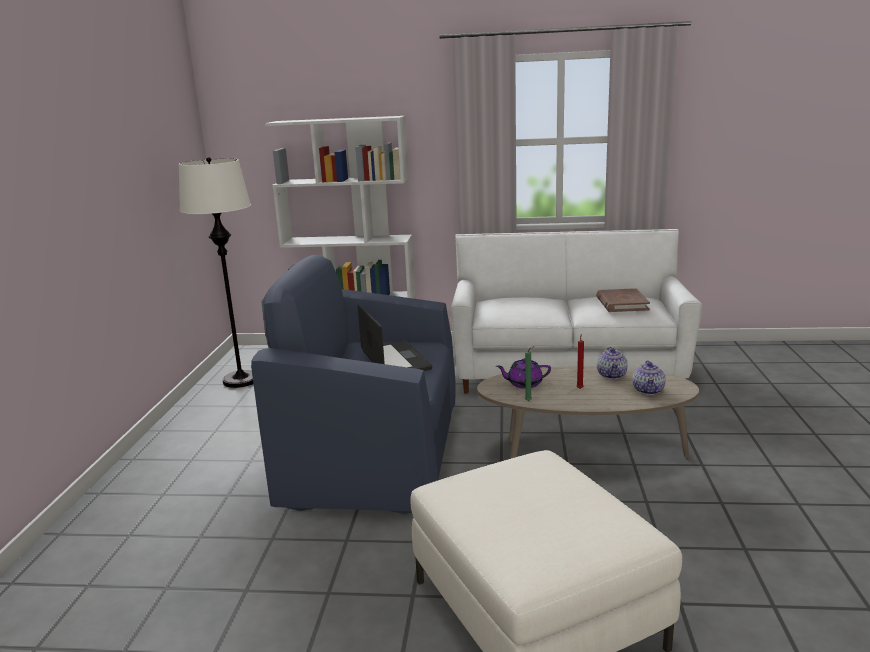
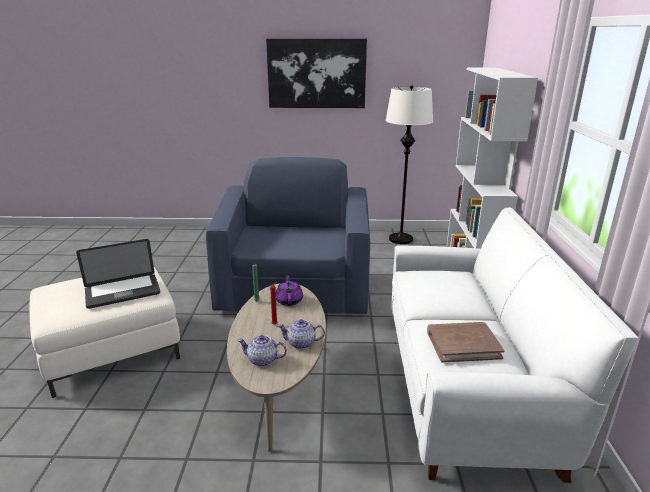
camera: 85 degrees right, 5 degrees up
laptop [357,304,432,371] -> laptop moved to [76,239,160,309]
none -> picture [266,38,367,108]

